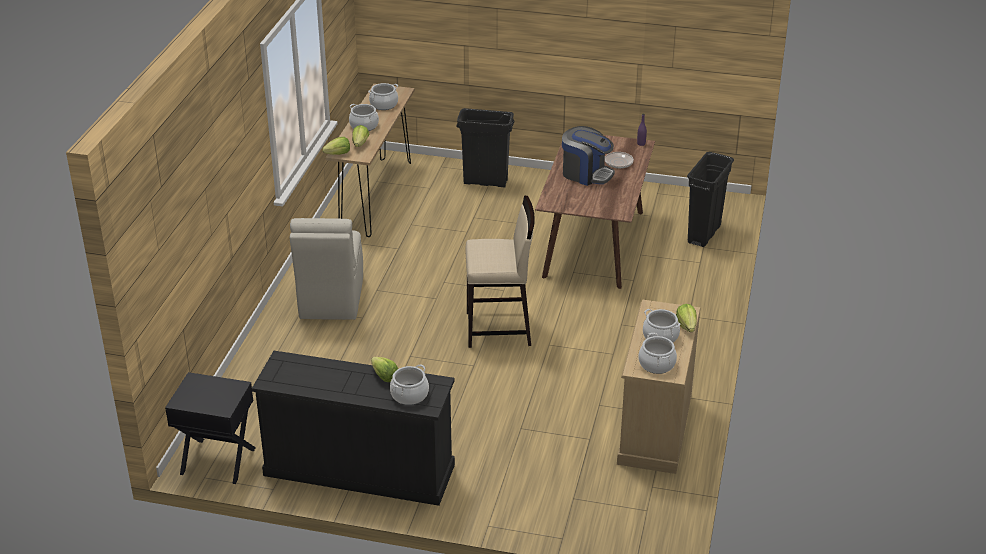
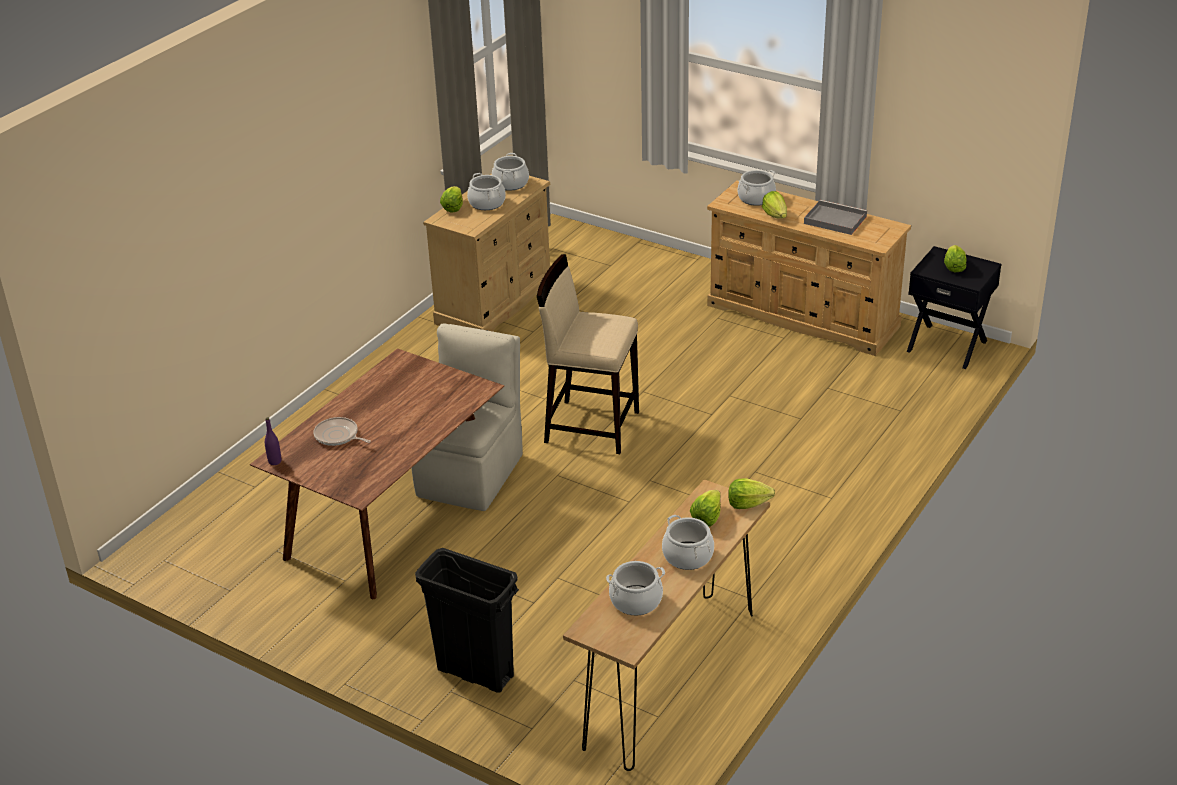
camera: 160 degrees left, 0 degrees up
black dresser [252,351,455,506] -> beige dresser [707,180,911,356]
beige chair [290,218,363,320] -> beige chair moved to [411,323,523,511]
coffee machine [562,126,615,186] -> none
black trash can [687,152,734,247] -> none
none -> grey tray [804,200,867,235]
none -> lettuce [944,245,967,272]

